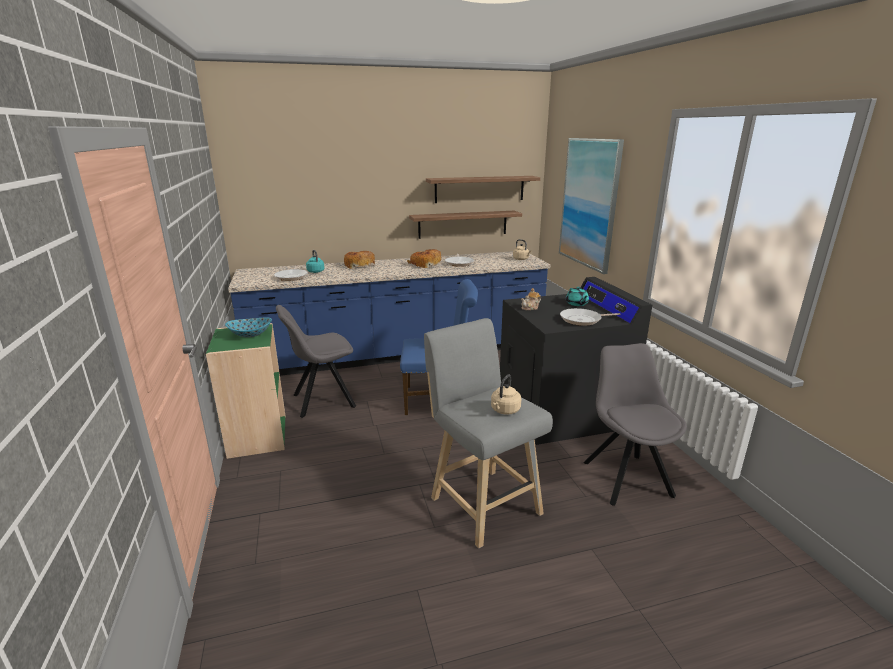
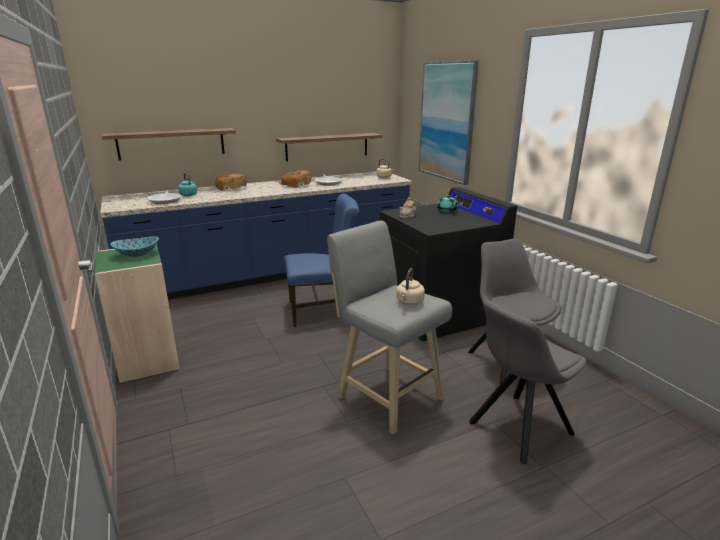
camera: 10 degrees left, 0 degrees up
grey chair [276,305,356,418] -> grey chair moved to [469,300,587,464]
shelf [426,176,540,203] -> shelf moved to [102,128,236,160]
frying pan [560,308,621,326] -> none

